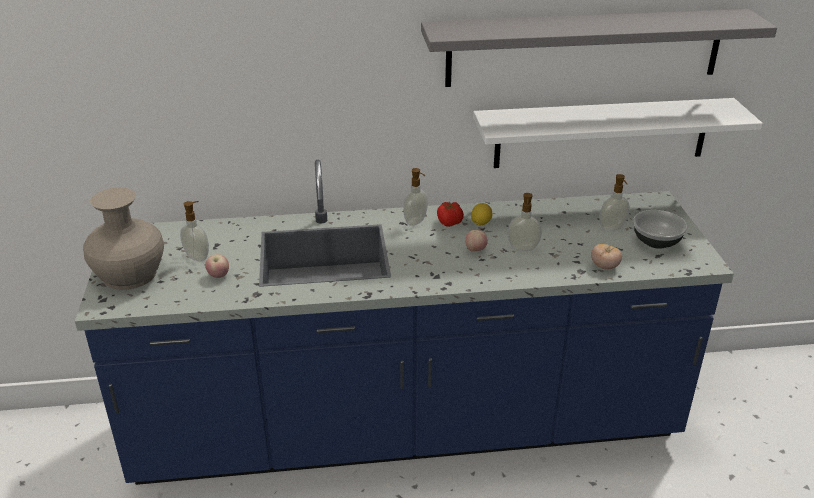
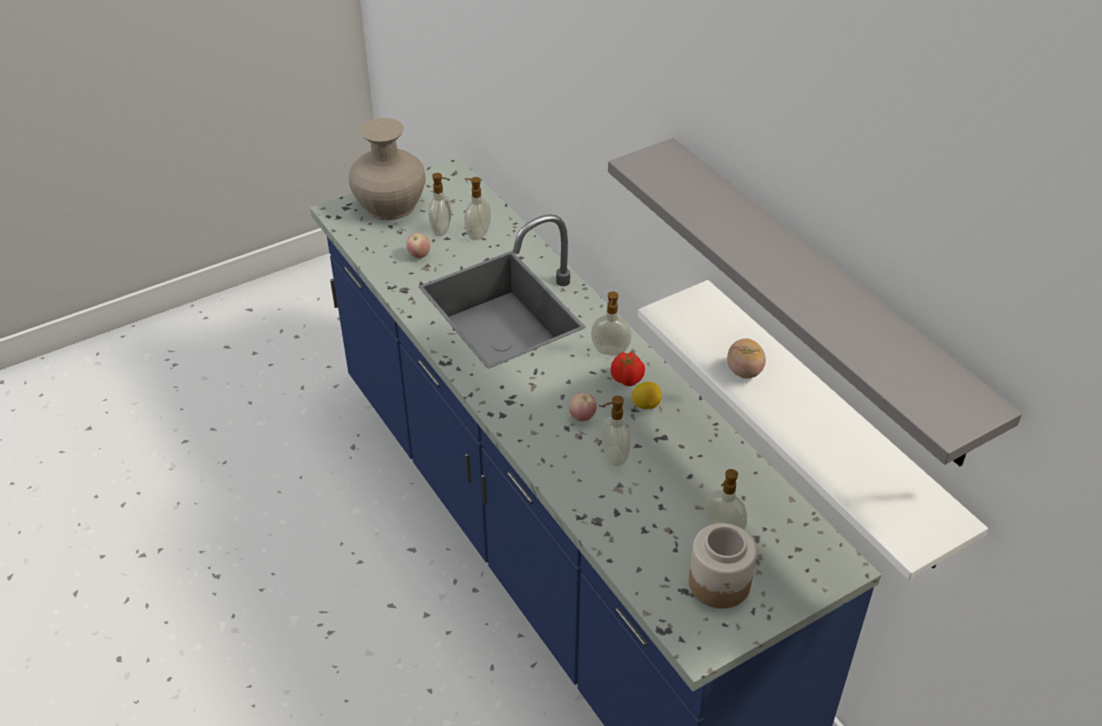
camera: 65 degrees right, 10 degrees up
tomato [591,244,622,270] -> tomato moved to [727,338,766,378]
bowl [633,210,687,249] -> jar [689,523,757,609]
none -> soap dispenser [464,177,491,240]

